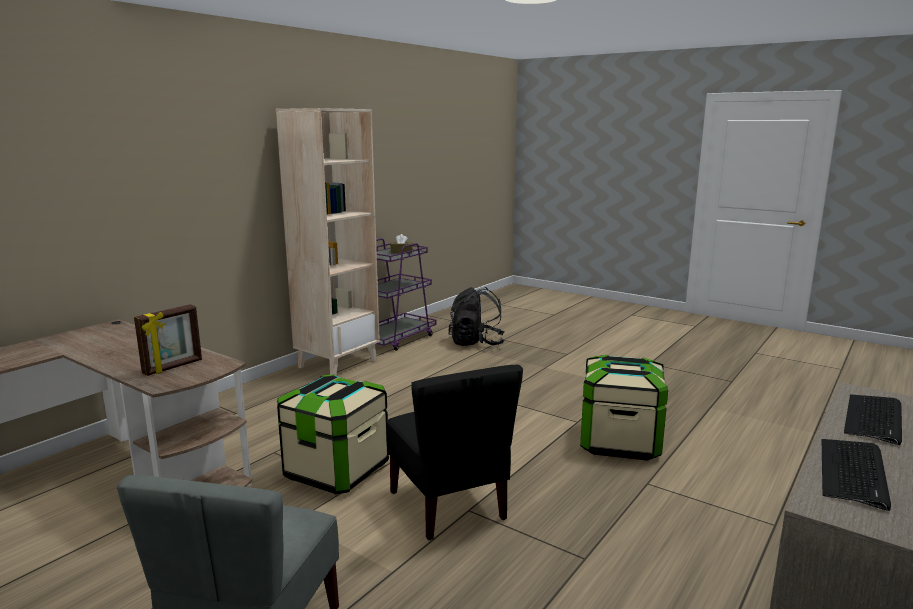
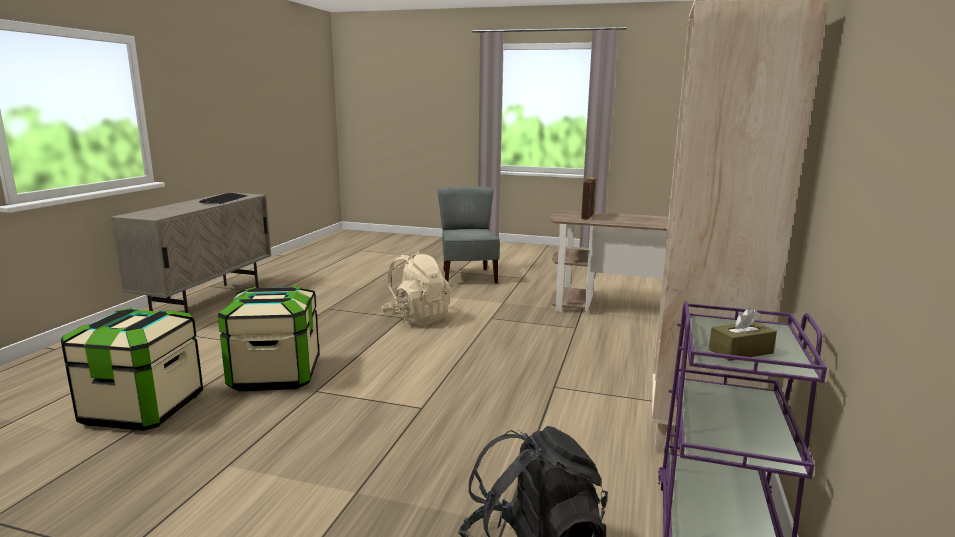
camera: 160 degrees right, 0 degrees up
storage box [277,374,389,494] -> storage box moved to [61,308,203,431]
black chair [386,365,523,540] -> beige backpack [382,252,451,325]
keyboard [844,394,902,445] -> none

